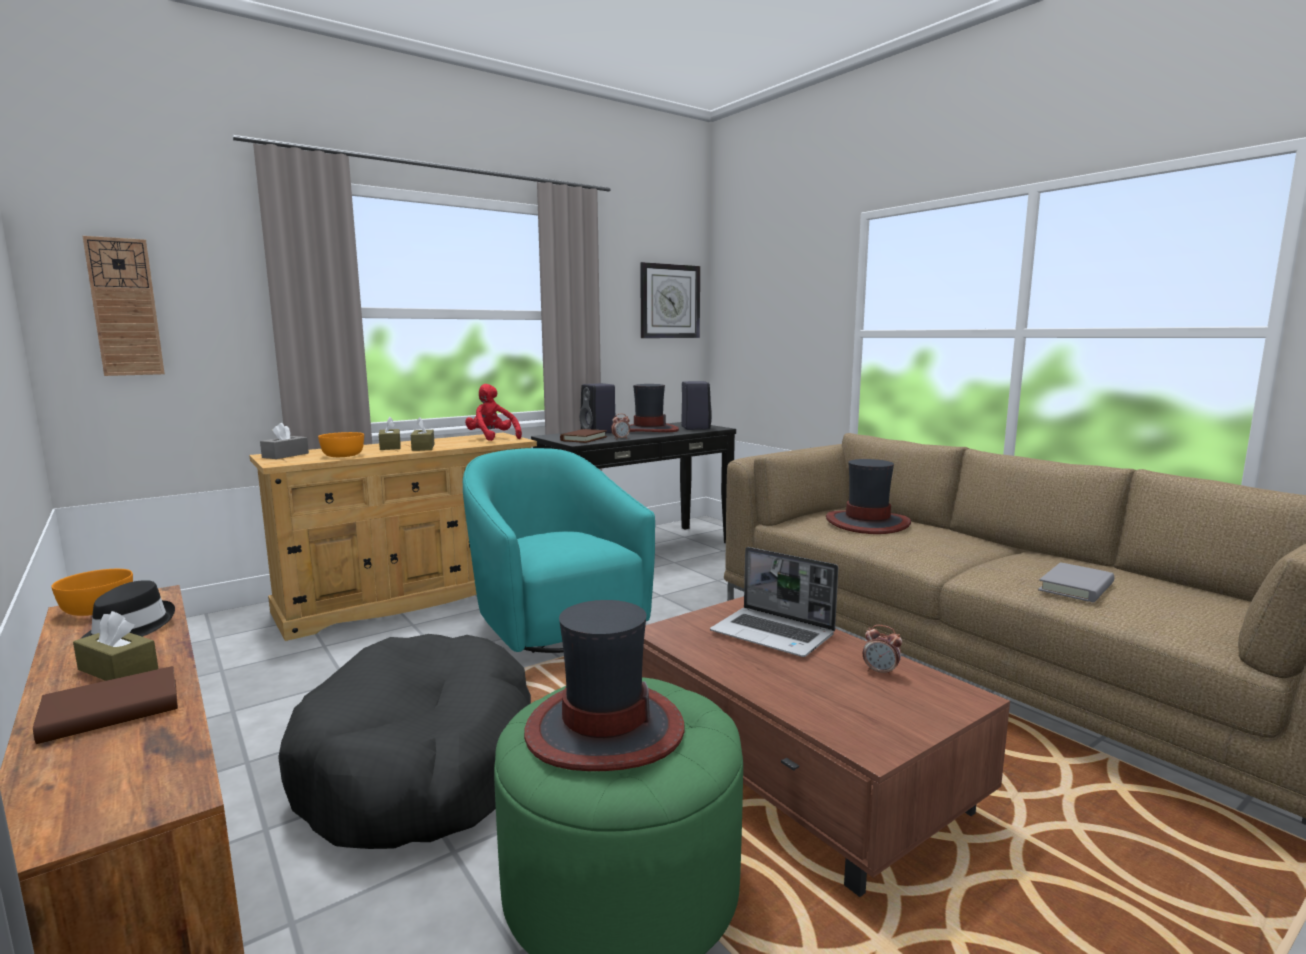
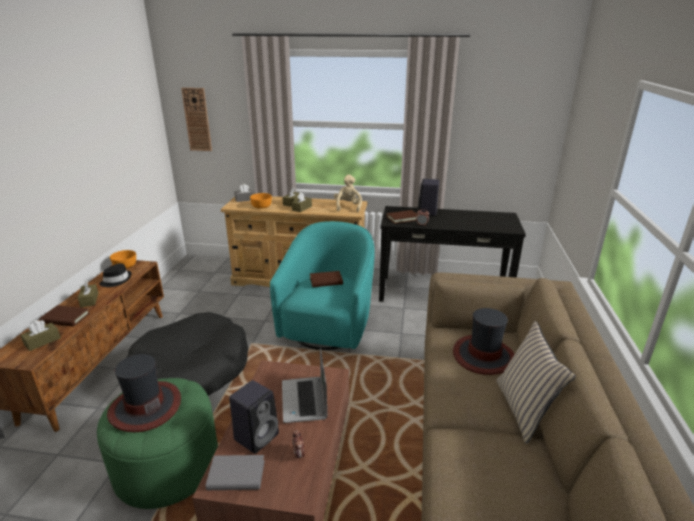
camera: 45 degrees right, 15 degrees up
red plush toy [465,384,522,441] -> beige plush toy [334,174,362,212]
hat [630,384,679,432] -> none
wall clock [640,262,700,338] -> none
black speaker [681,381,712,430] -> black speaker moved to [229,380,279,454]
grey book [1038,562,1114,602] -> grey book moved to [206,455,265,490]
none -> brown tissue box [21,320,61,351]
none -> brown book [310,271,343,287]
none -> beige pillow [496,321,576,444]

